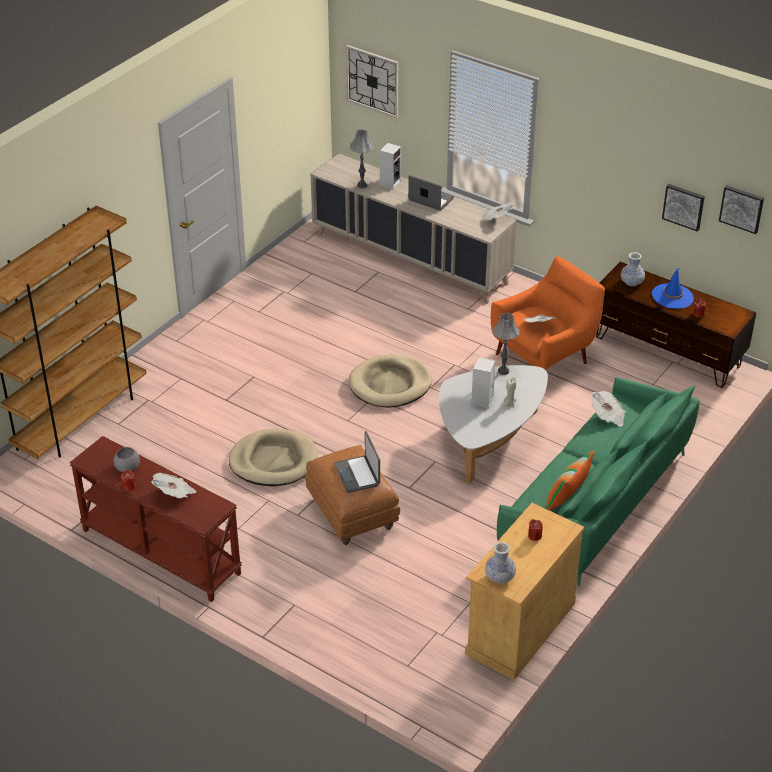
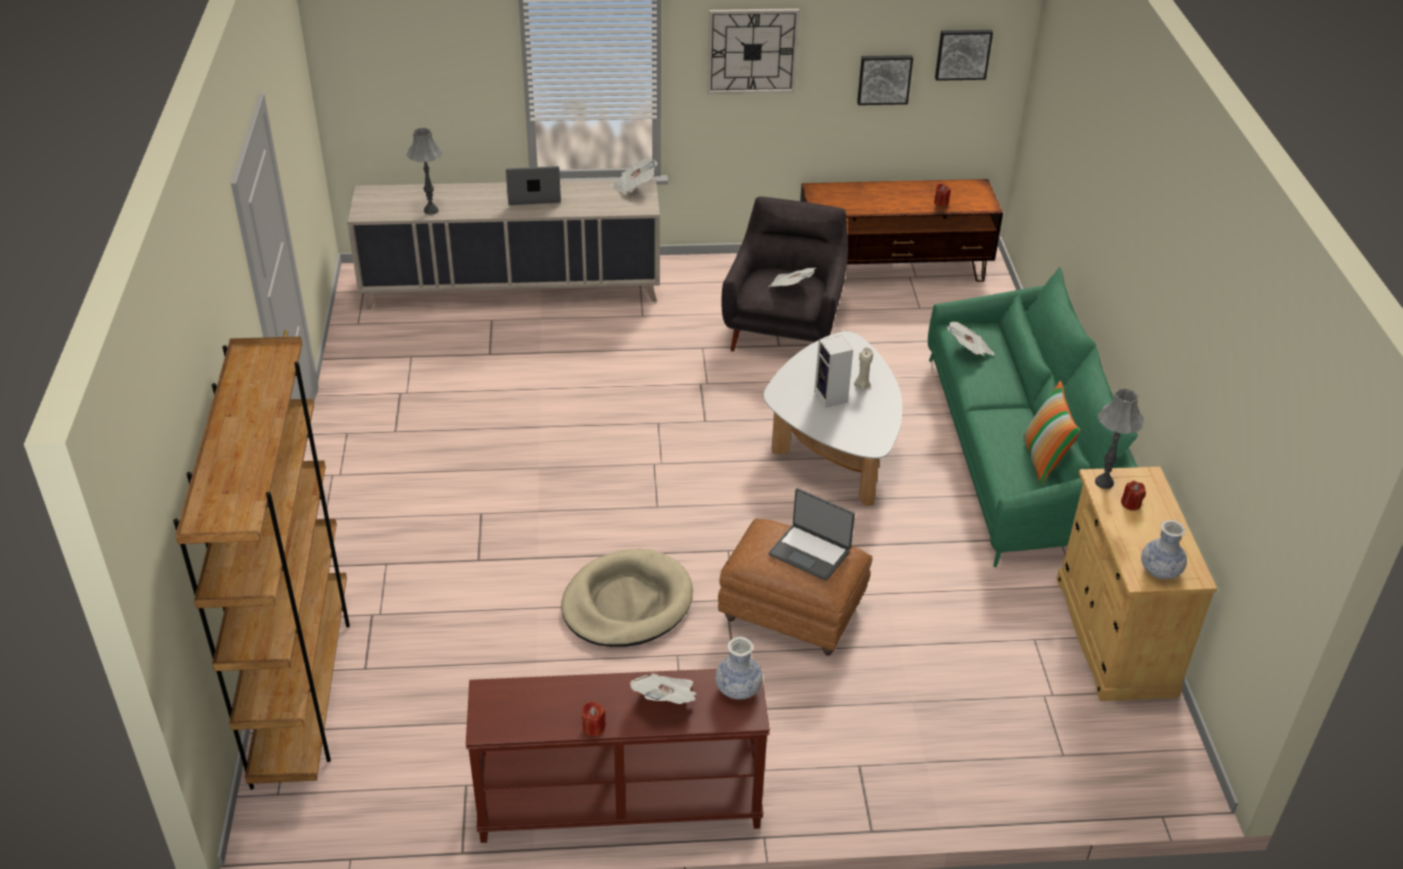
camera: 40 degrees left, 0 degrees up
grey bowl [114,447,140,472] -> none
wall clock [346,45,399,118] -> wall clock moved to [707,9,800,94]
beige dog bed [349,355,432,408] -> none
speaker [380,143,401,189] -> none
orange armchair [491,256,605,370] -> grey armchair [721,196,848,352]
grey table lamp [492,312,520,375] -> grey table lamp moved to [1095,388,1144,489]
vase [621,252,645,286] -> vase moved to [715,637,763,700]
blue hat [652,267,694,309] -> none

